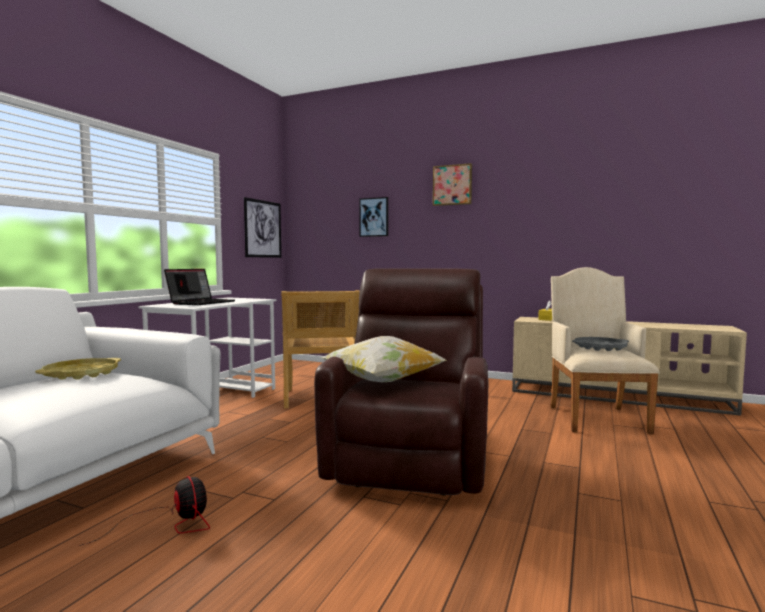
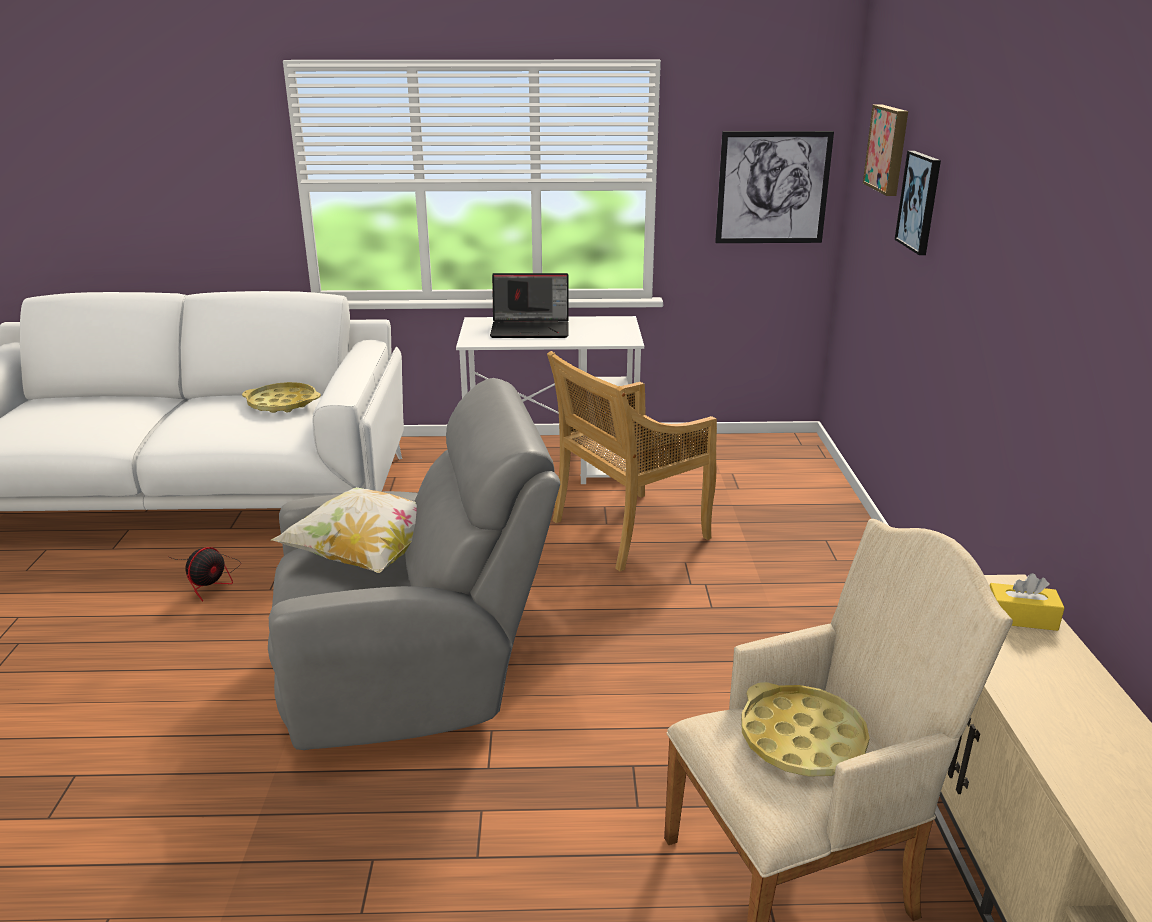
camera: 65 degrees right, 20 degrees up
brown armchair [314,268,489,495] -> grey armchair [268,378,560,750]
picture [433,163,472,206] -> picture moved to [863,104,908,196]
grey tray [572,337,629,351] -> yellow tray [741,682,870,777]

